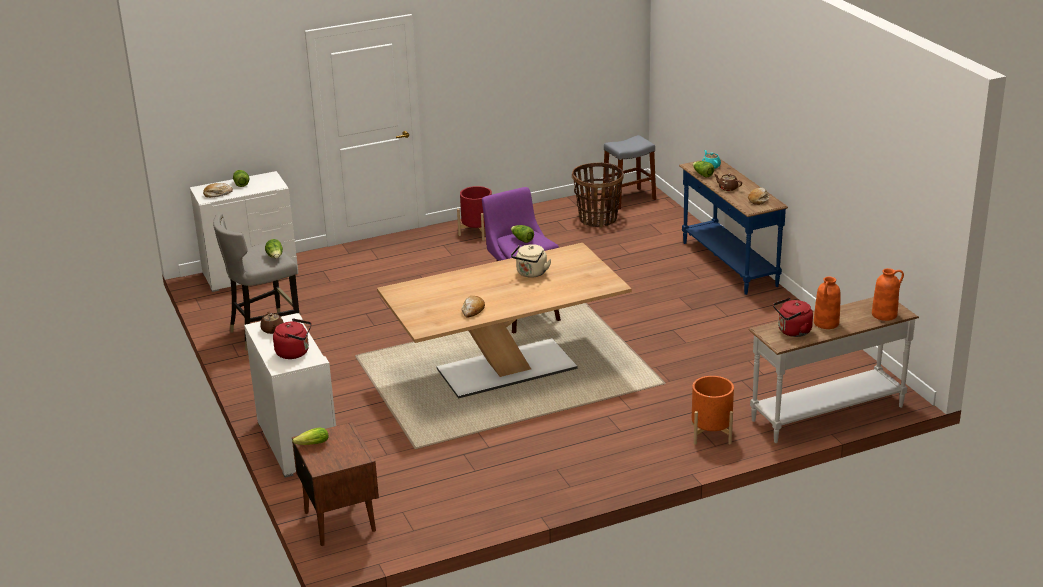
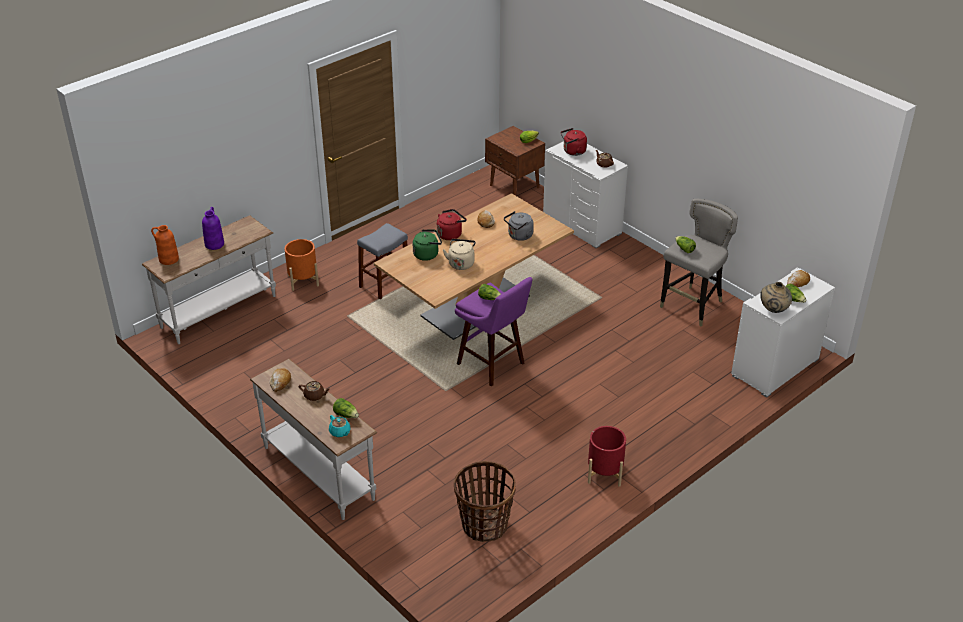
camera: 160 degrees right, 10 degrees up
grey stool [603,135,656,209] -> grey stool moved to [357,223,408,300]
blue console table [679,159,788,295] -> white console table [250,359,378,520]
red kettle [773,298,813,337] -> red kettle moved to [437,209,467,240]
orange vase [814,277,841,329] -> purple vase [202,207,224,250]
none -> green kettle [413,230,442,261]
none -> grey kettle [504,211,534,241]
none -> beige vase [760,282,792,313]

